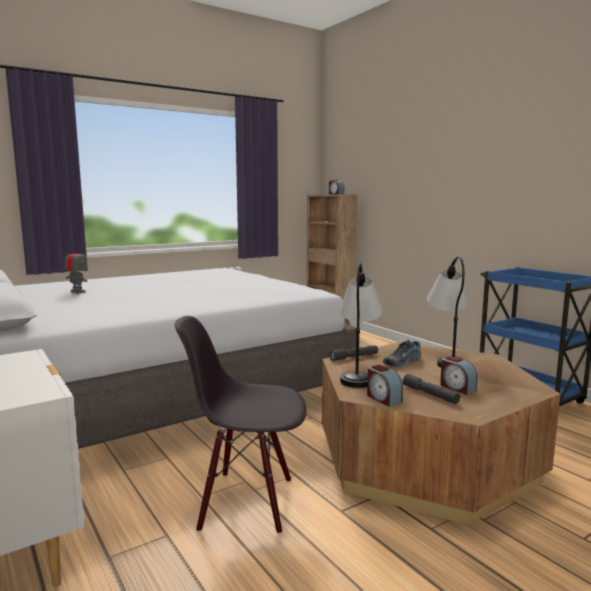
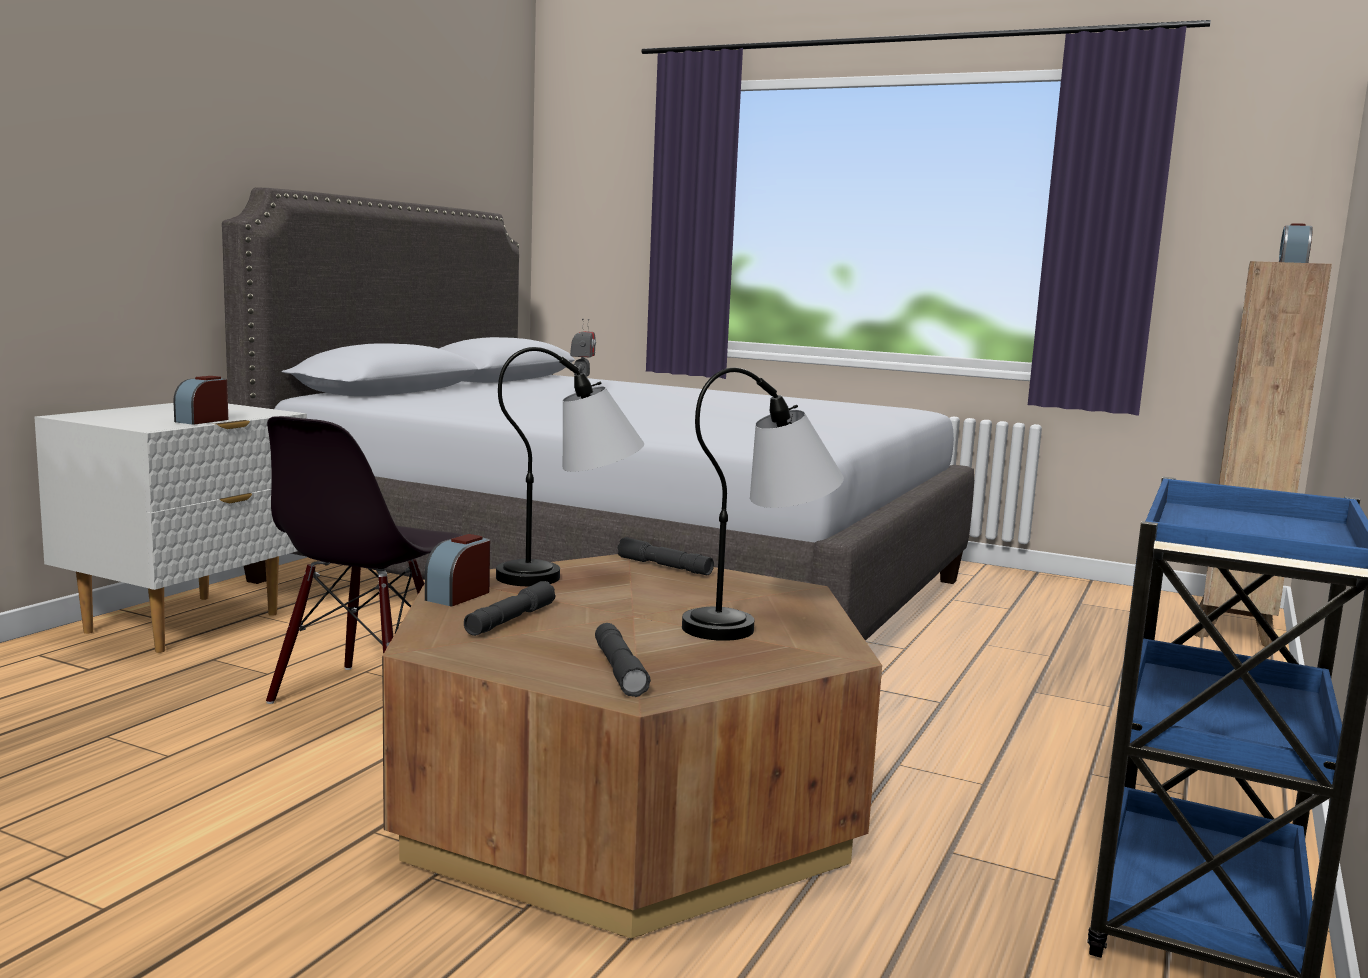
camera: 60 degrees right, 0 degrees up
black chair [175,316,306,534] -> black chair turned 135 degrees counterclockwise [266,416,463,704]
shoe [383,339,421,367] -> none
alarm clock [440,356,477,395] -> alarm clock moved to [173,376,228,425]
none -> grey flashlight [595,623,651,697]

